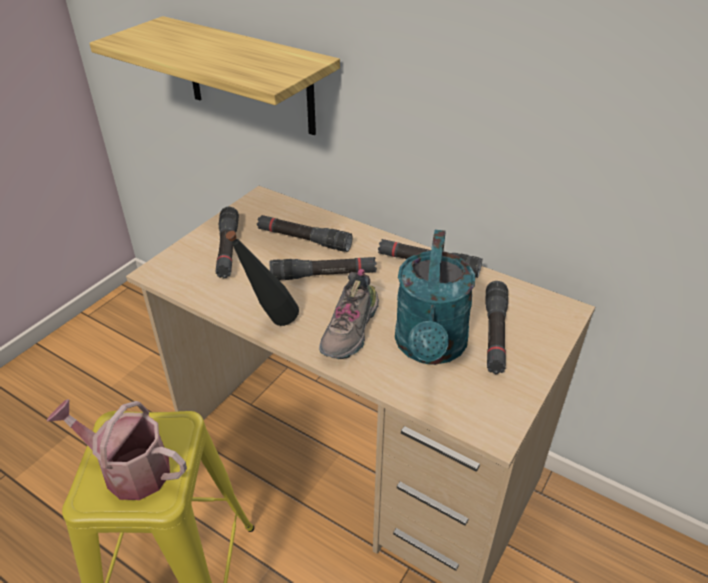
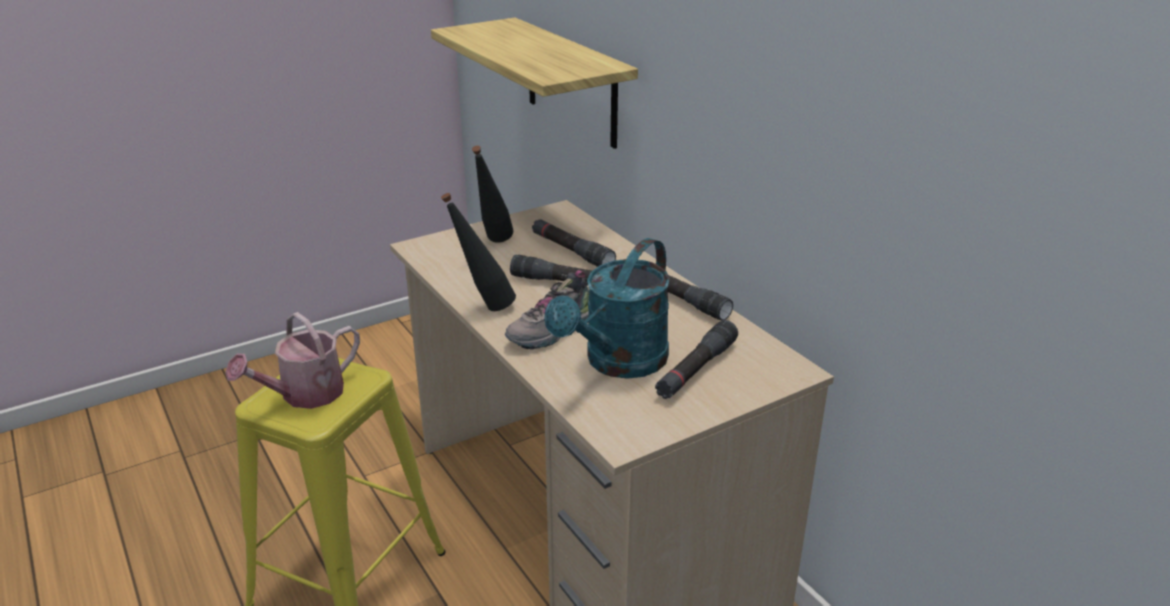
camera: 25 degrees right, 10 degrees down
watering can [47,399,187,500] -> watering can turned 90 degrees counterclockwise [225,312,360,409]
black flashlight [215,207,239,278] -> black bottle [472,146,513,243]

